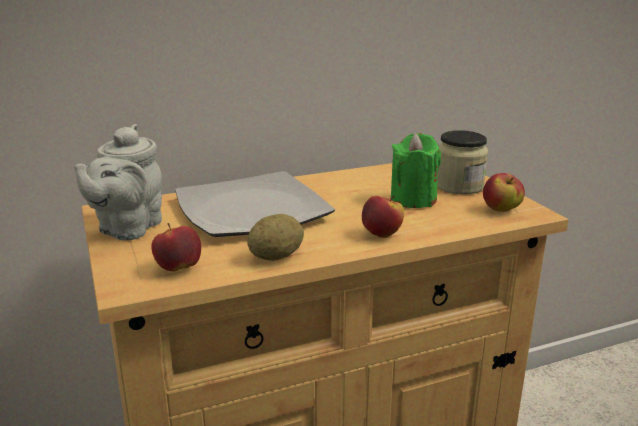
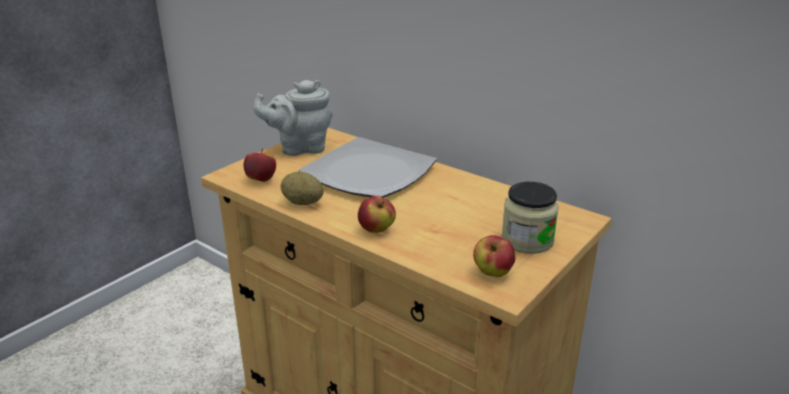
camera: 60 degrees right, 5 degrees up
green candle [391,133,441,208] -> none

